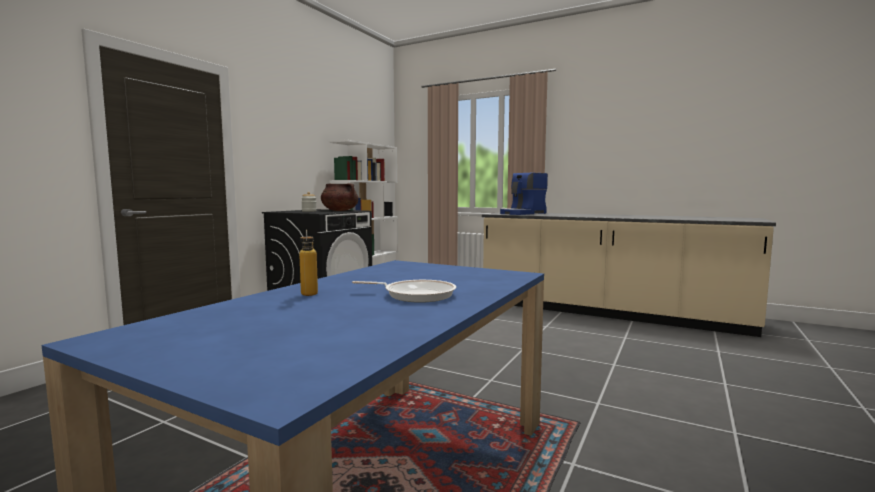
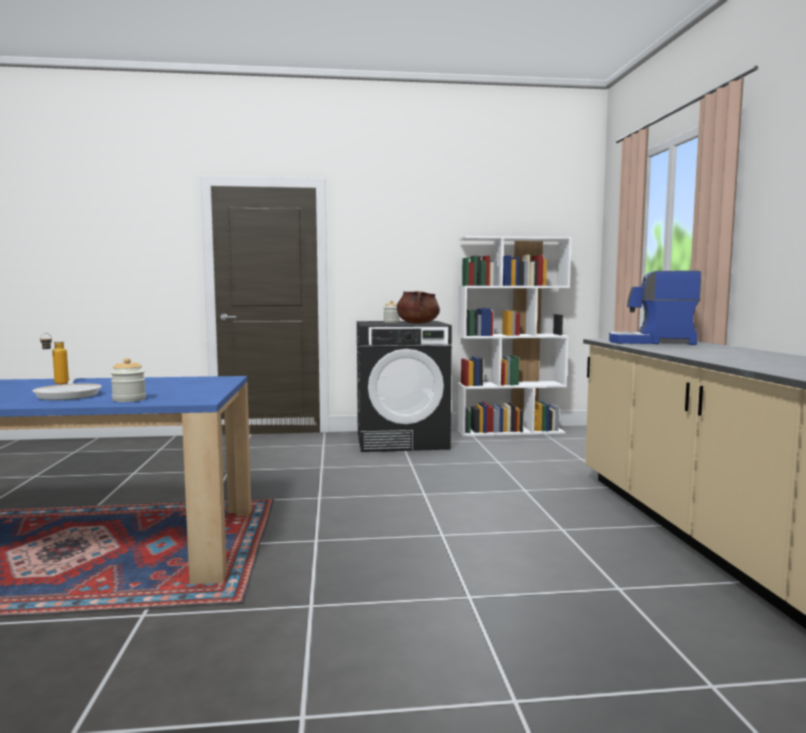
camera: 55 degrees right, 0 degrees up
none -> jar [111,358,146,402]

